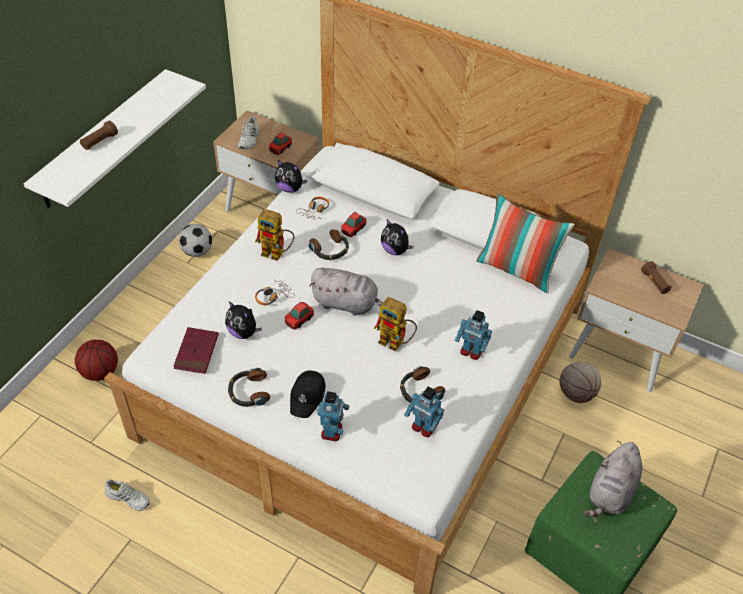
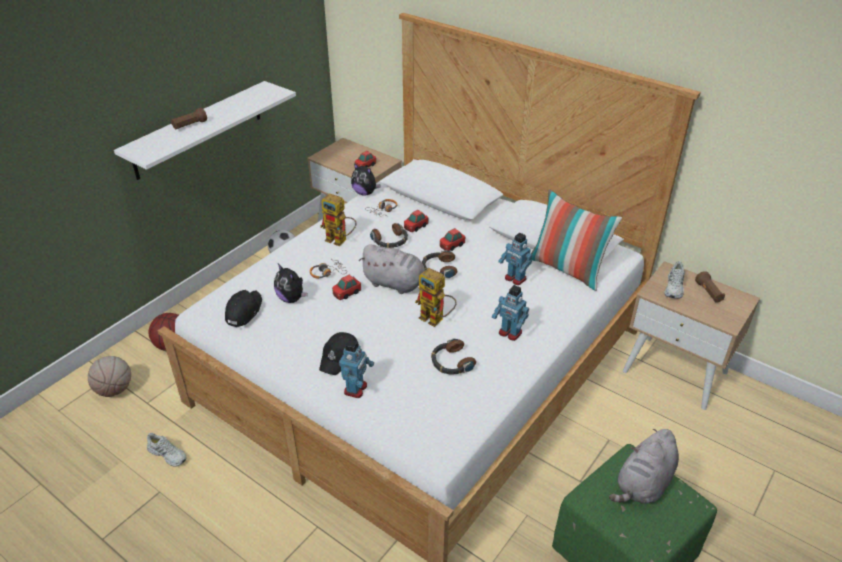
camera: 10 degrees right, 10 degrees down
red book [174,327,219,374] -> black cap [225,290,262,327]
headphones [228,368,270,407] -> headphones moved to [422,250,457,278]
white shoe [238,116,260,149] -> white shoe moved to [664,261,685,299]
plush toy [381,219,414,255] -> toy car [440,228,465,251]
toy robot [404,386,444,437] -> toy robot moved to [498,233,532,285]
basketball [559,362,601,403] -> basketball moved to [88,356,131,397]

